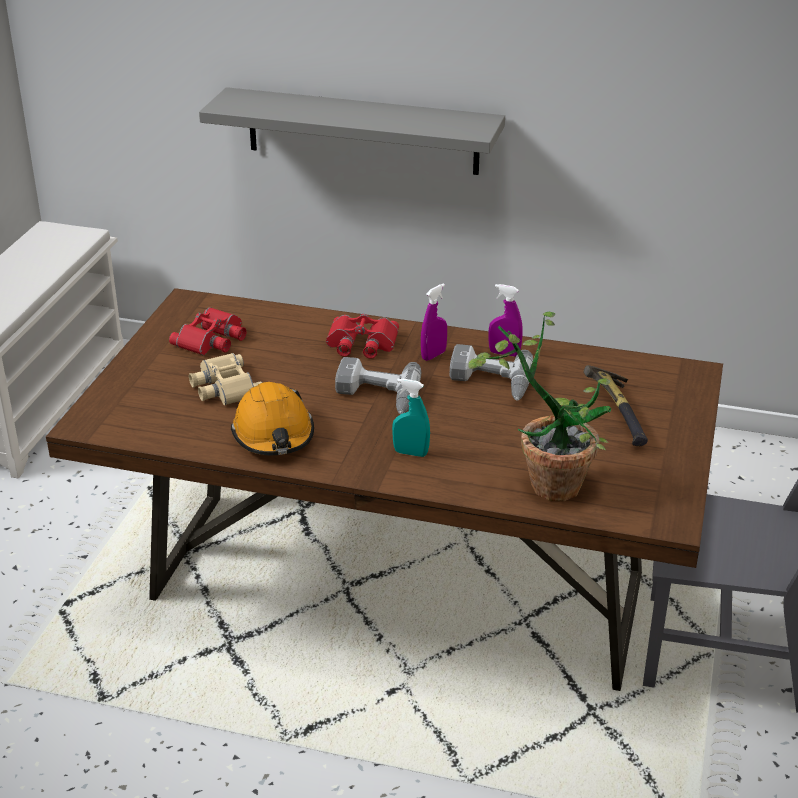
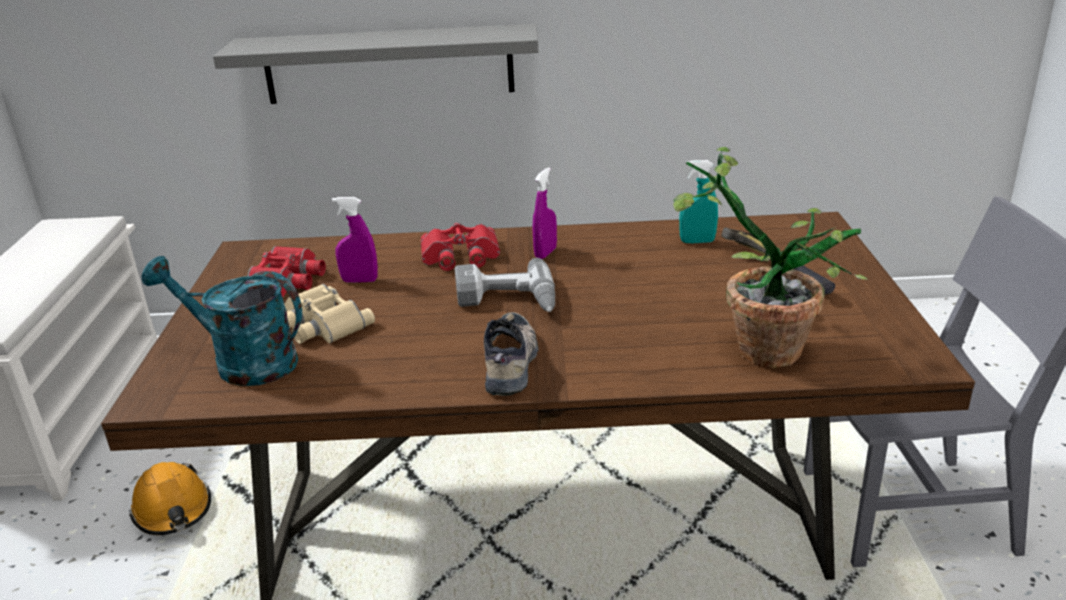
camera: 15 degrees left, 5 degrees down
orange hard hat [231,382,314,455] -> orange hard hat moved to [129,462,211,535]
turquoise spray bottle [392,378,430,457] -> turquoise spray bottle moved to [679,160,718,243]
power drill [450,344,533,400] -> none
purple spray bottle [489,284,523,357] -> purple spray bottle moved to [332,197,378,283]
none -> turquoise watering can [141,256,302,386]
none -> shoe [484,312,538,396]

